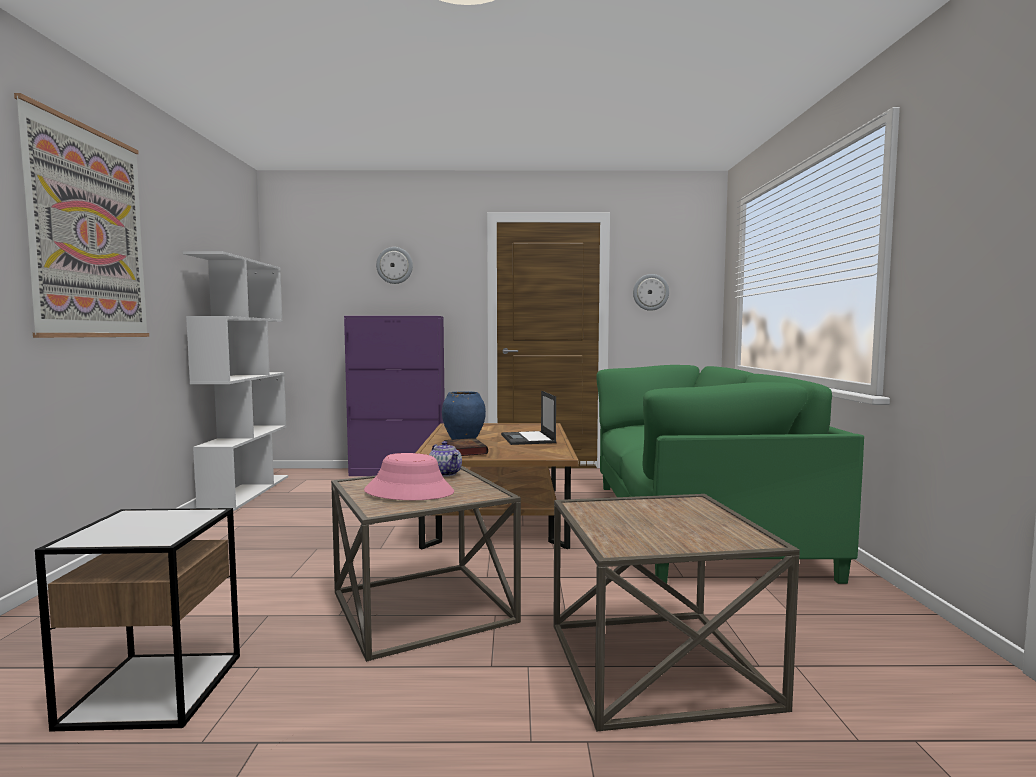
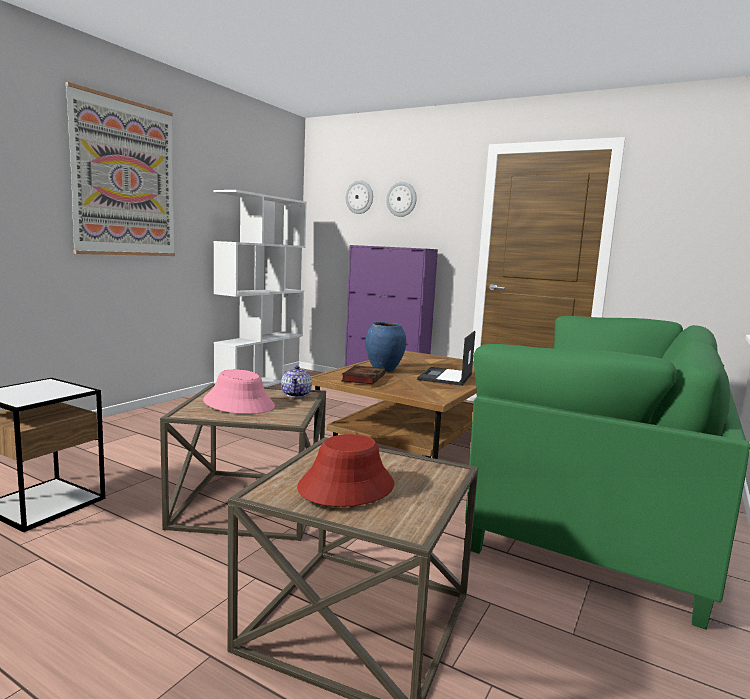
camera: 30 degrees right, 5 degrees up
wall clock [633,274,669,311] -> wall clock moved to [346,180,373,214]
none -> red hat [297,434,394,507]

